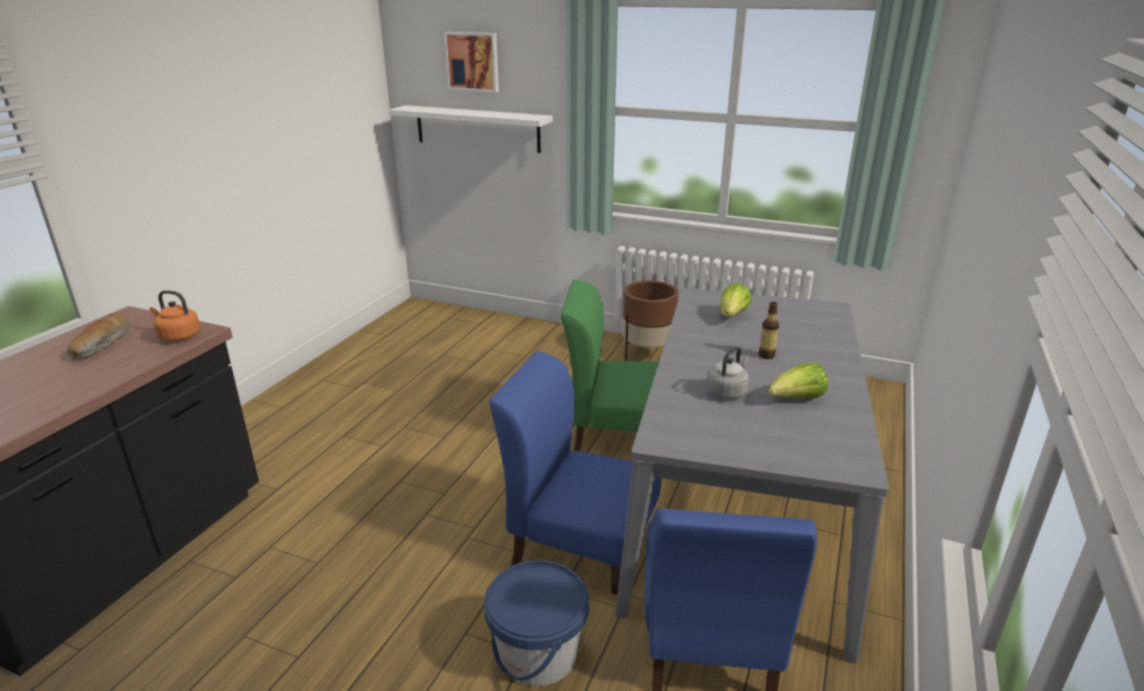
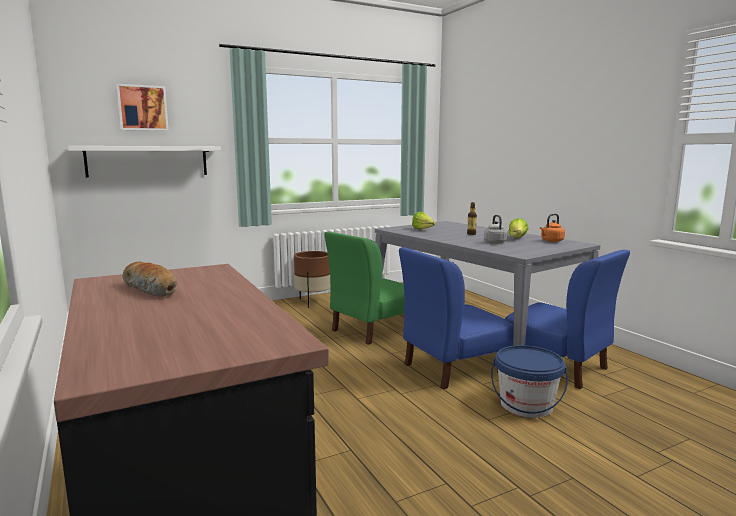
camera: 50 degrees left, 15 degrees down
orange kettle [150,290,200,342] -> orange kettle moved to [540,214,565,242]

